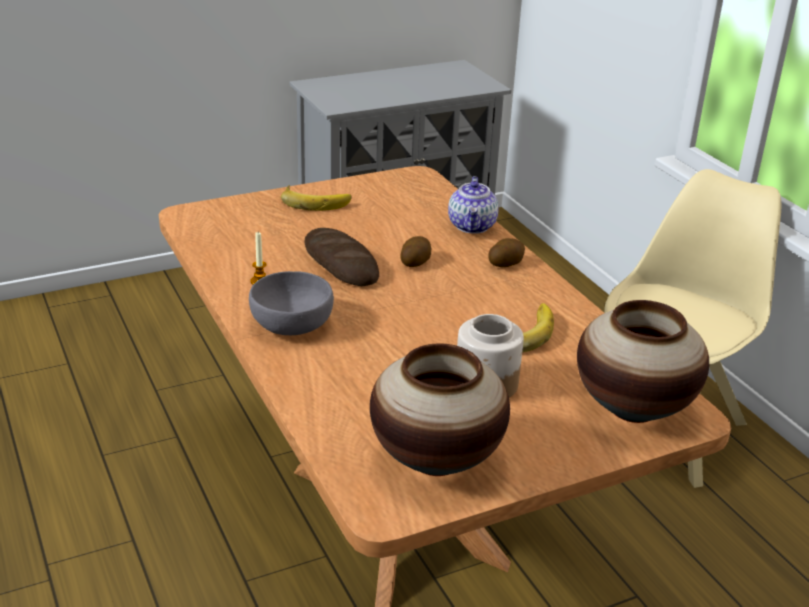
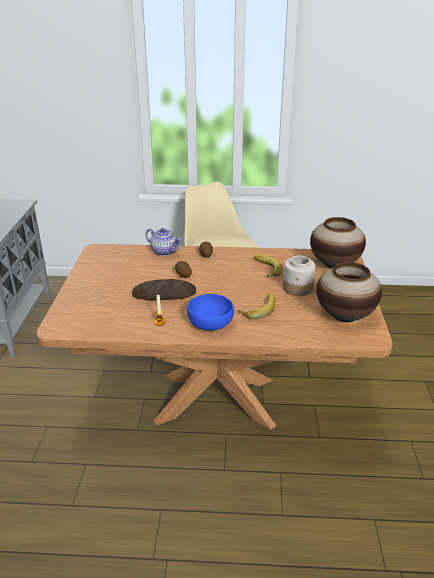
camera: 60 degrees left, 0 degrees up
grey bowl [249,271,334,335] -> blue bowl [187,294,234,330]
banana [281,185,352,211] -> banana moved to [238,293,276,320]

